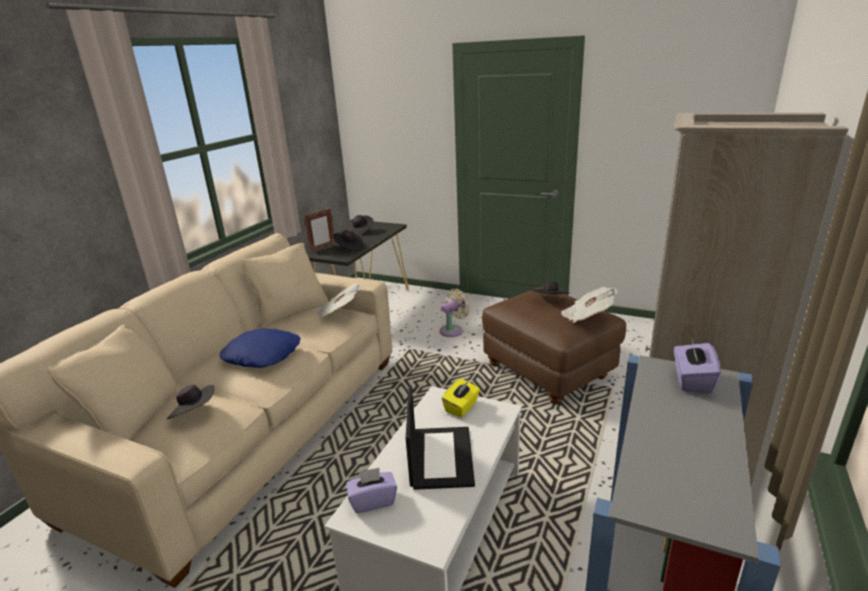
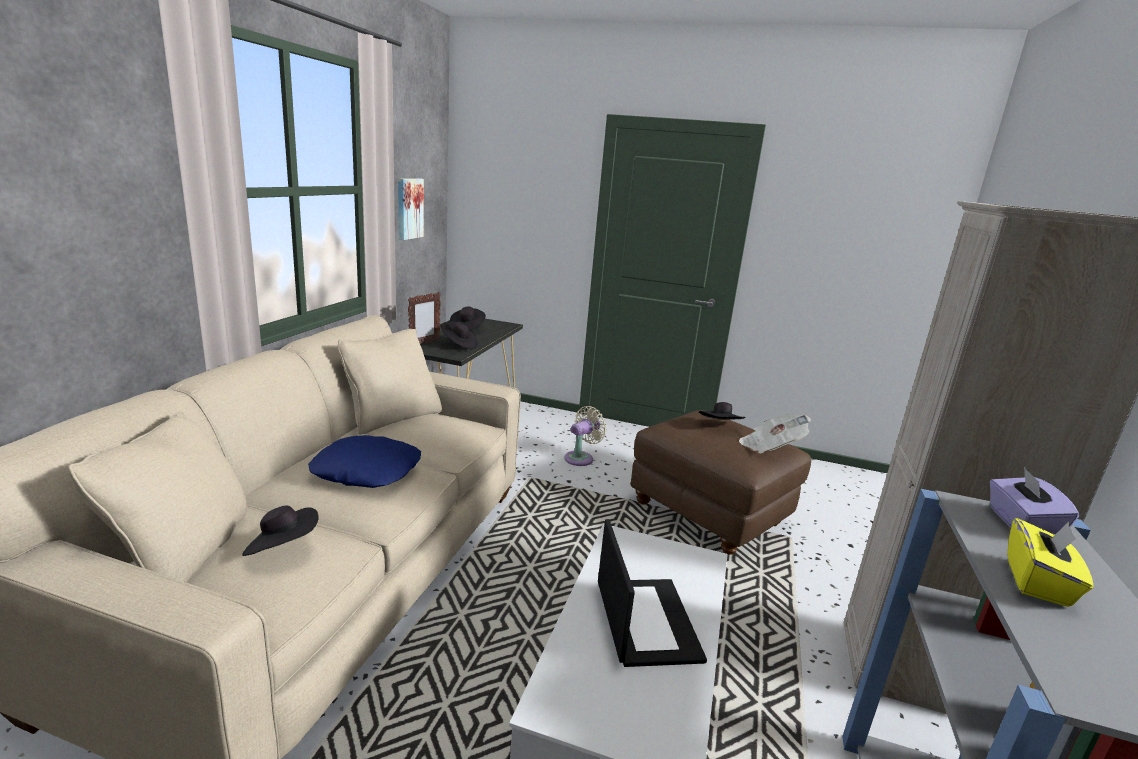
camera: 10 degrees left, 5 degrees down
newspaper [316,283,361,319] -> none
purple tissue box [346,468,397,513] -> none
yellow tissue box [442,378,480,417] -> yellow tissue box moved to [1007,518,1094,607]
none -> picture [398,178,424,240]

